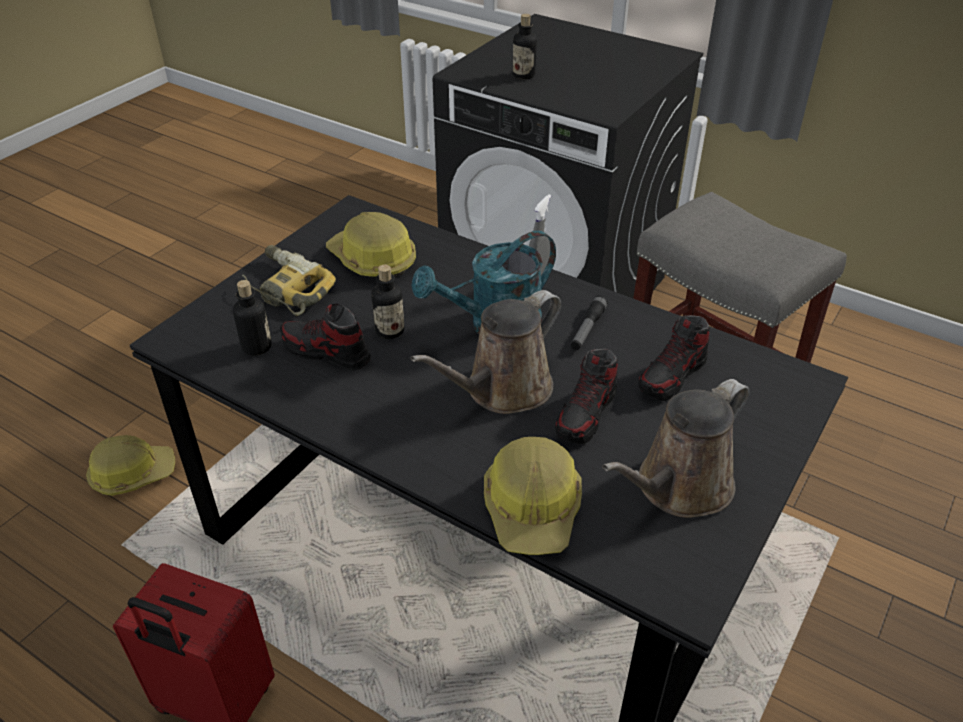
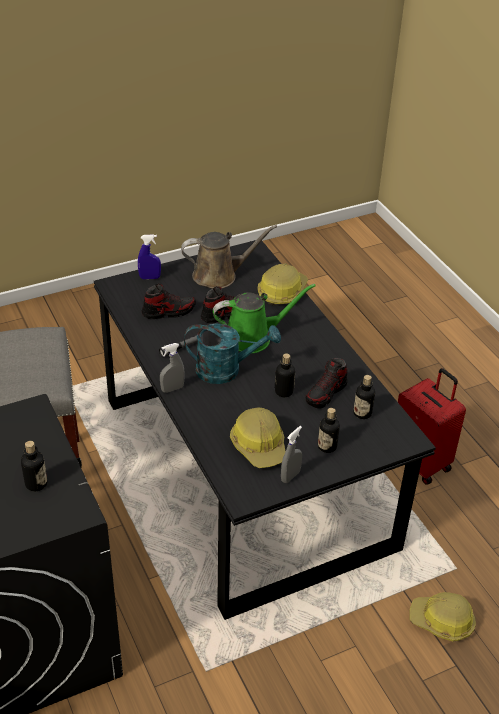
camera: 150 degrees left, 0 degrees up
power drill [242,245,336,316] -> bottle [318,408,340,453]
shoe [280,304,371,371] -> shoe turned 75 degrees clockwise [306,358,348,409]
brown watering can [410,290,561,414] -> green watering can [213,284,316,354]
none -> blue spray bottle [138,234,161,279]
none -> grey spray bottle [281,426,302,483]

